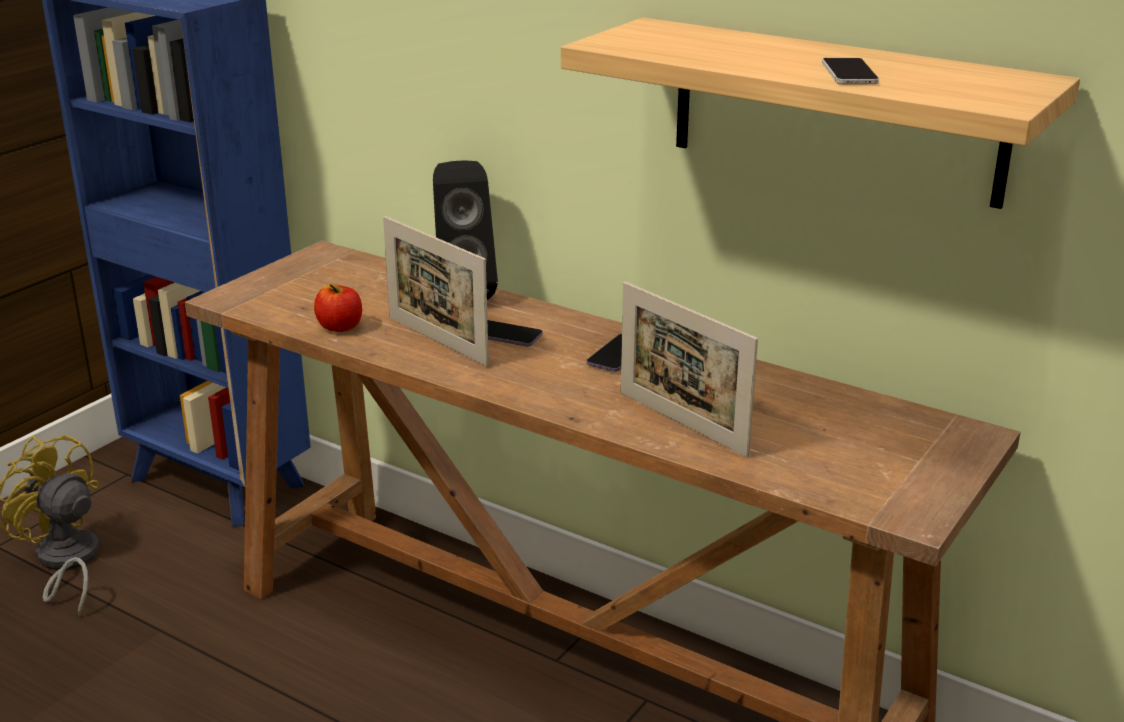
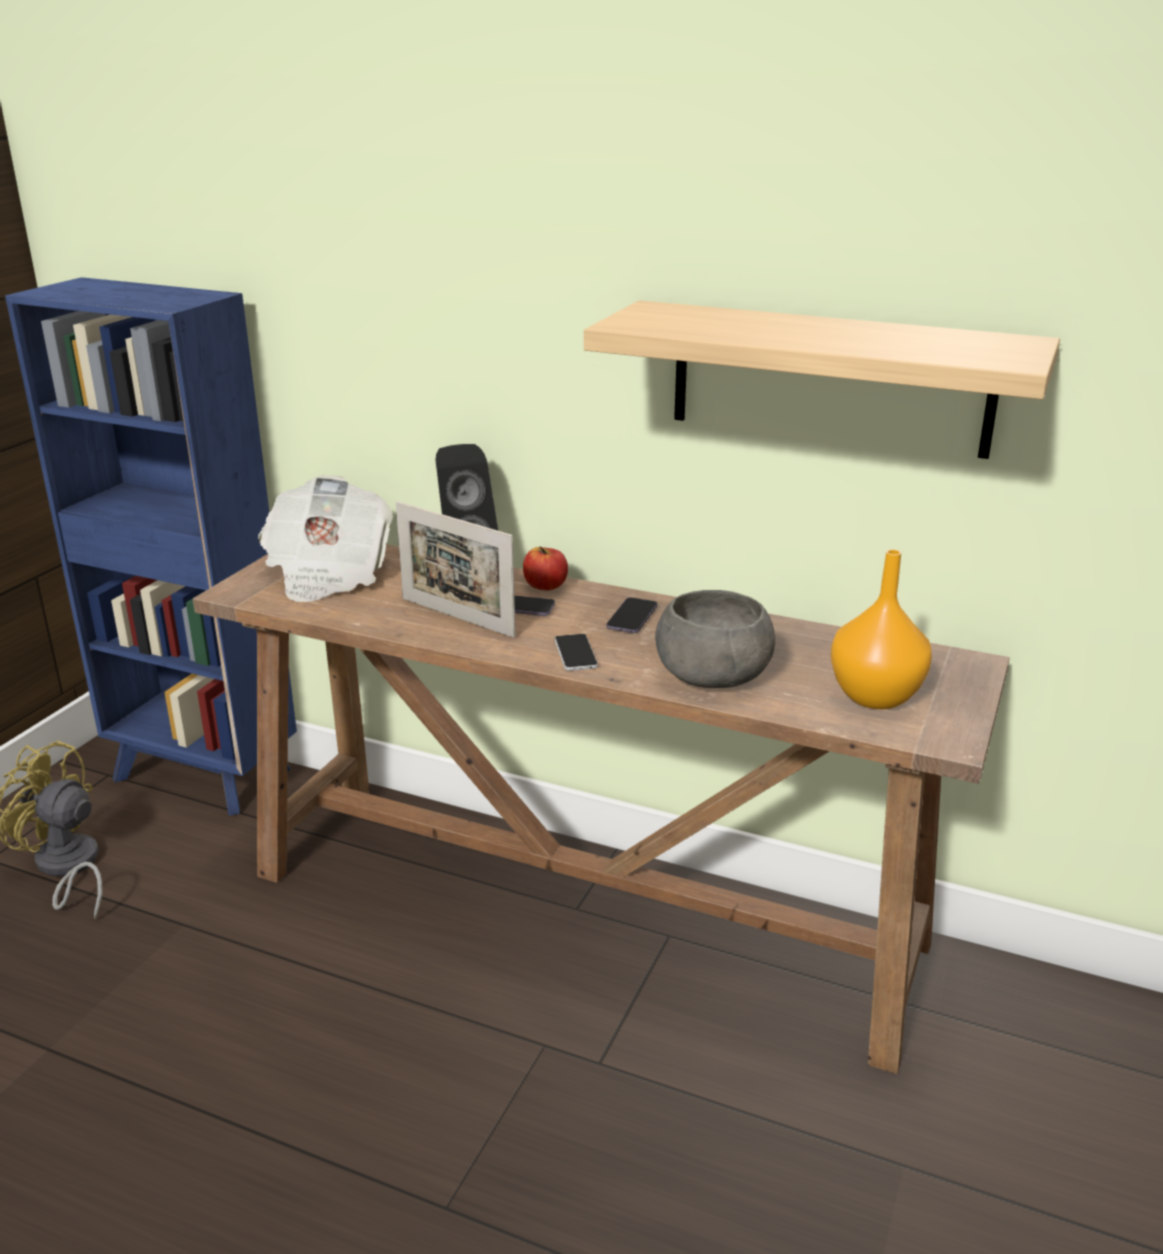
camera: 10 degrees left, 0 degrees up
apple [314,284,362,332] -> apple moved to [523,547,568,590]
picture frame [621,281,758,457] -> grey bowl [655,590,775,688]
phone [822,58,879,84] -> phone moved to [555,634,598,671]
none -> newspaper [258,475,393,602]
none -> orange vase [831,549,932,709]

